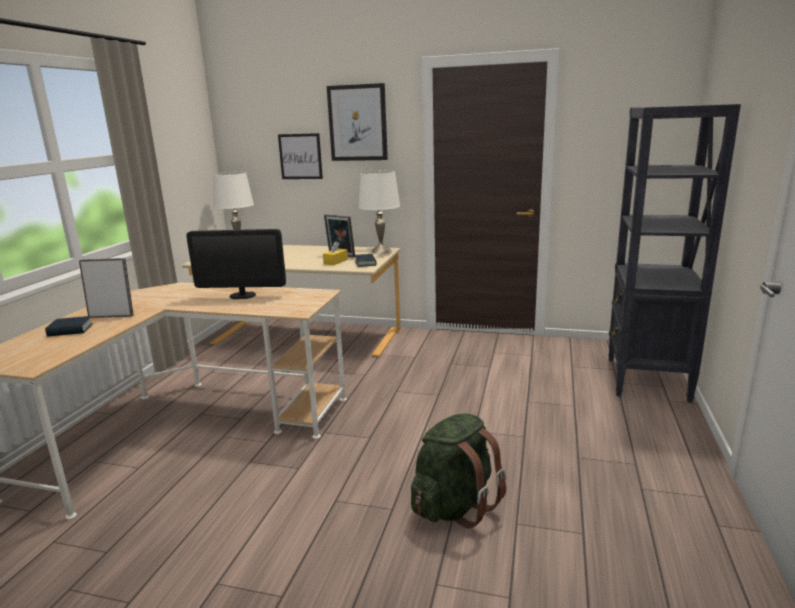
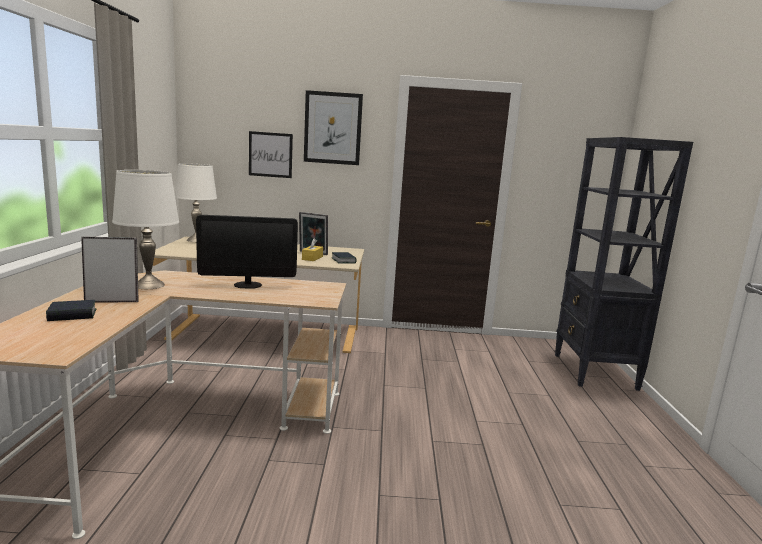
camera: 15 degrees left, 5 degrees down
white table lamp [358,170,400,254] -> white table lamp moved to [112,170,179,289]
green backpack [411,413,506,529] -> none

